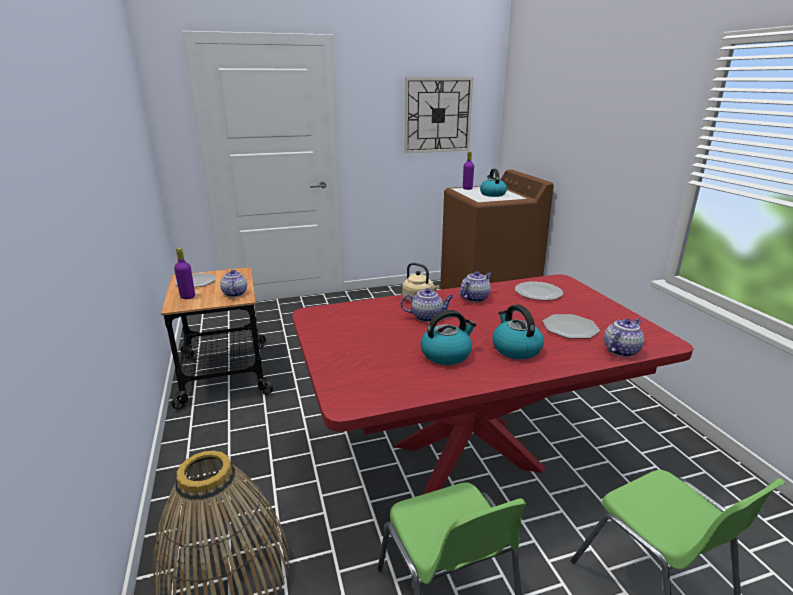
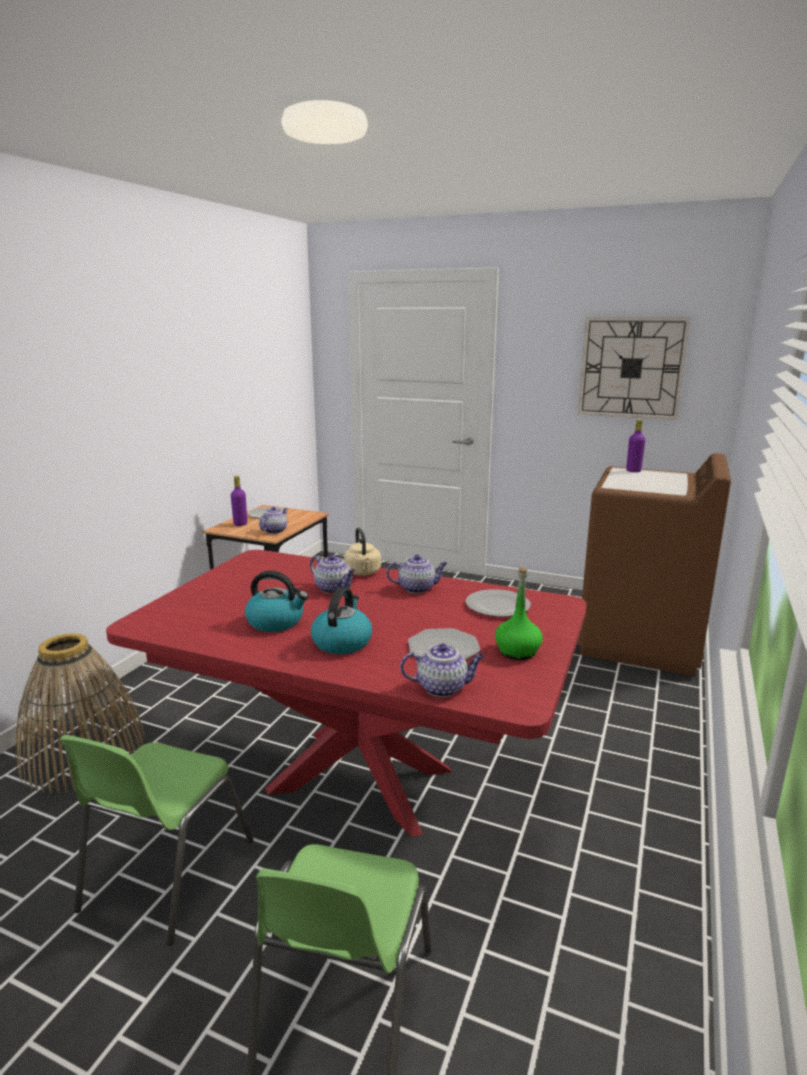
camera: 40 degrees right, 5 degrees down
kettle [480,169,507,197] -> none
none -> green bottle [495,567,542,660]

